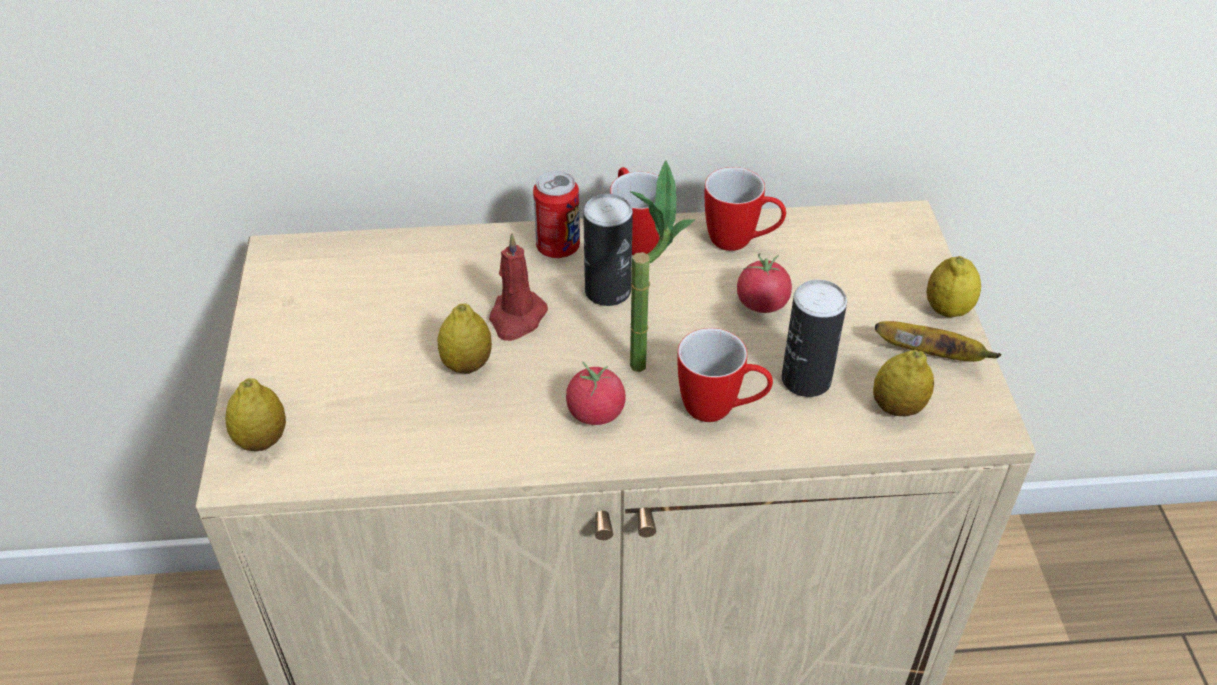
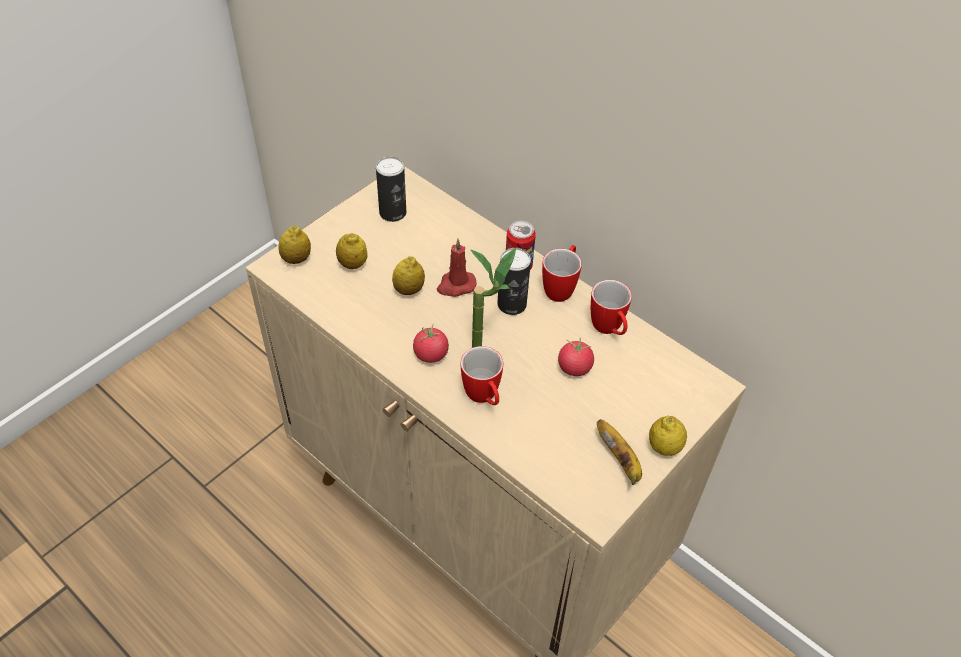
camera: 45 degrees right, 5 degrees up
can [781,280,847,397] -> can moved to [376,157,406,222]
lemon [873,350,934,416] -> lemon moved to [336,233,367,269]

